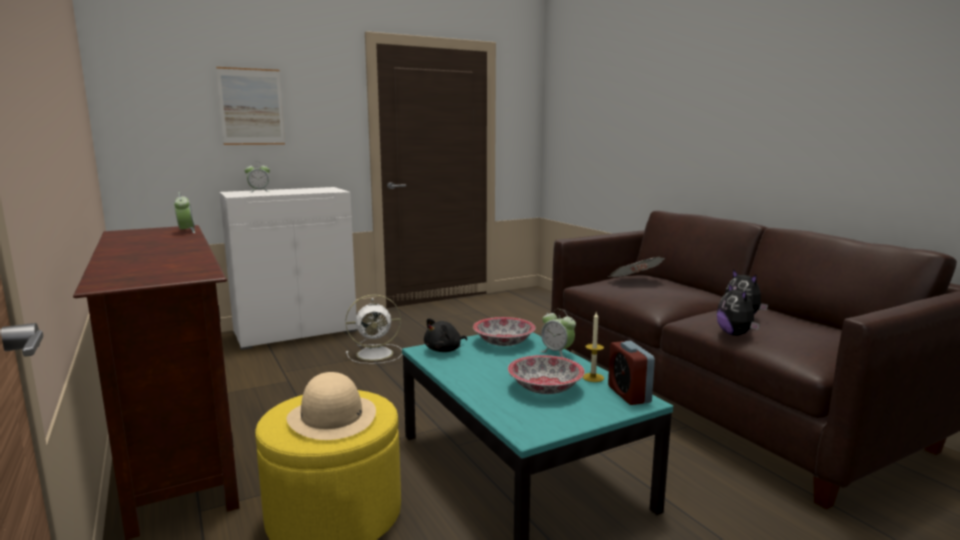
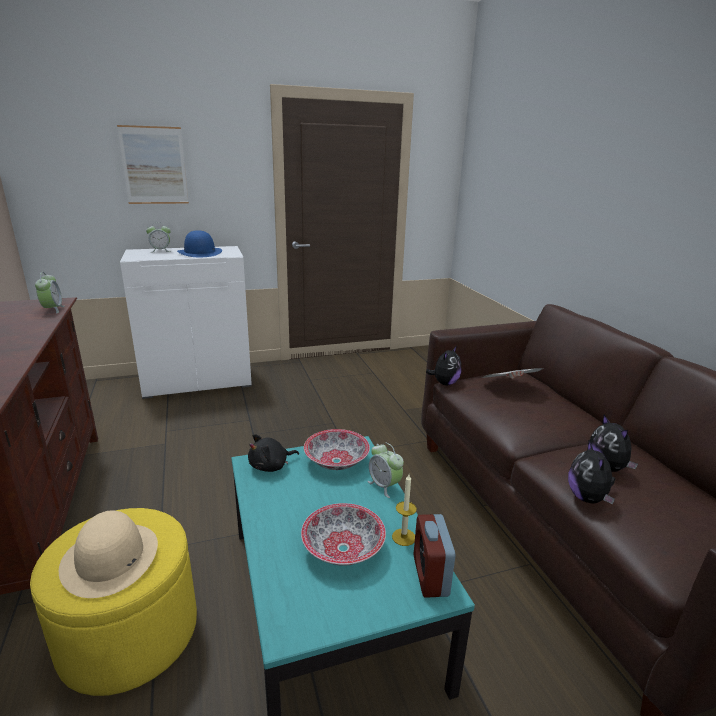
camera: 10 degrees right, 10 degrees up
white fan [346,294,402,364] -> none
none -> blue hat [177,230,222,257]
none -> plush toy [426,346,461,386]

